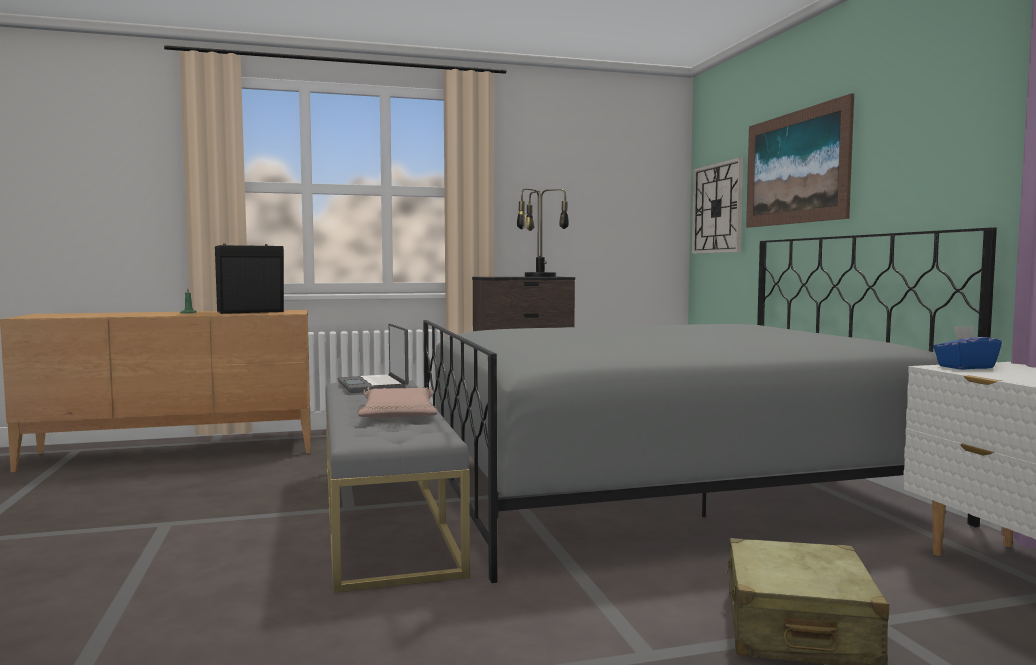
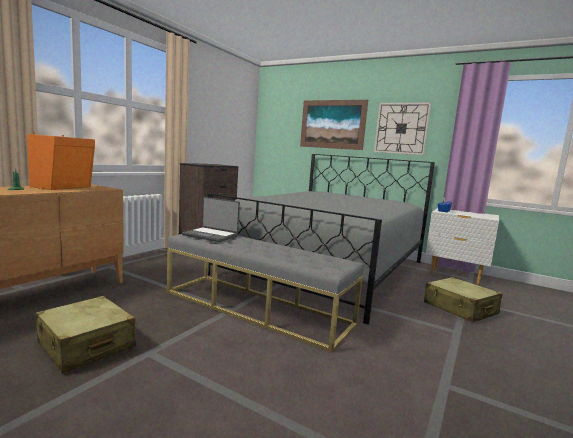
camera: 45 degrees left, 5 degrees up
black speaker [215,244,284,314] -> orange speaker [27,132,95,190]
beige pillow [357,387,438,418] -> none
table lamp [517,188,569,277] -> none
wall clock [692,157,744,254] -> wall clock moved to [374,103,431,155]
none -> beige suitcase [36,296,136,373]

